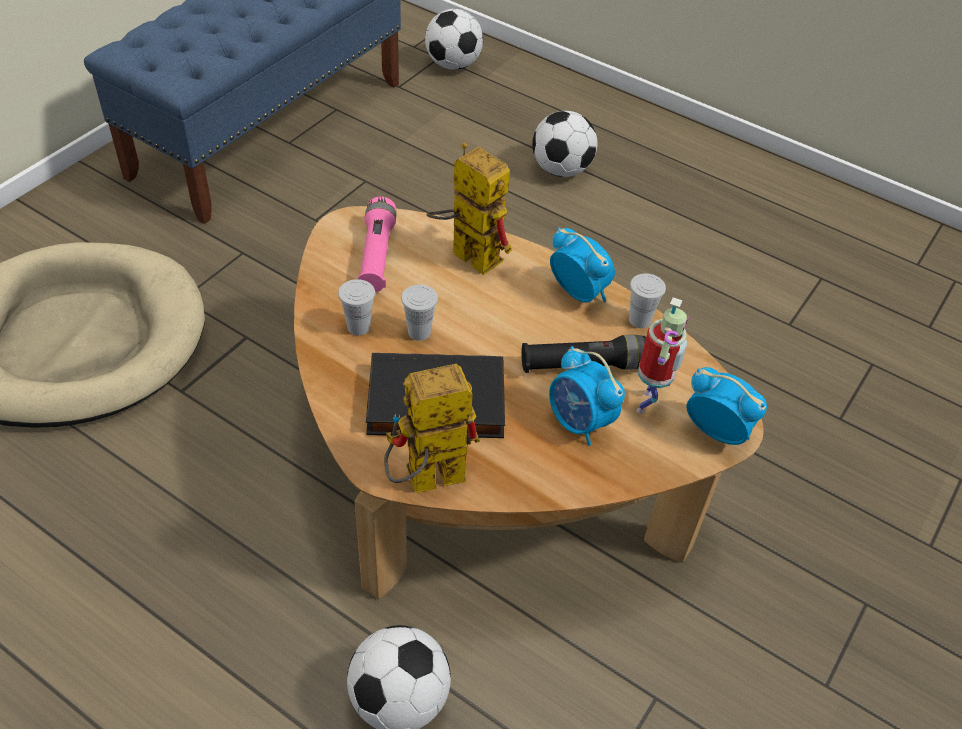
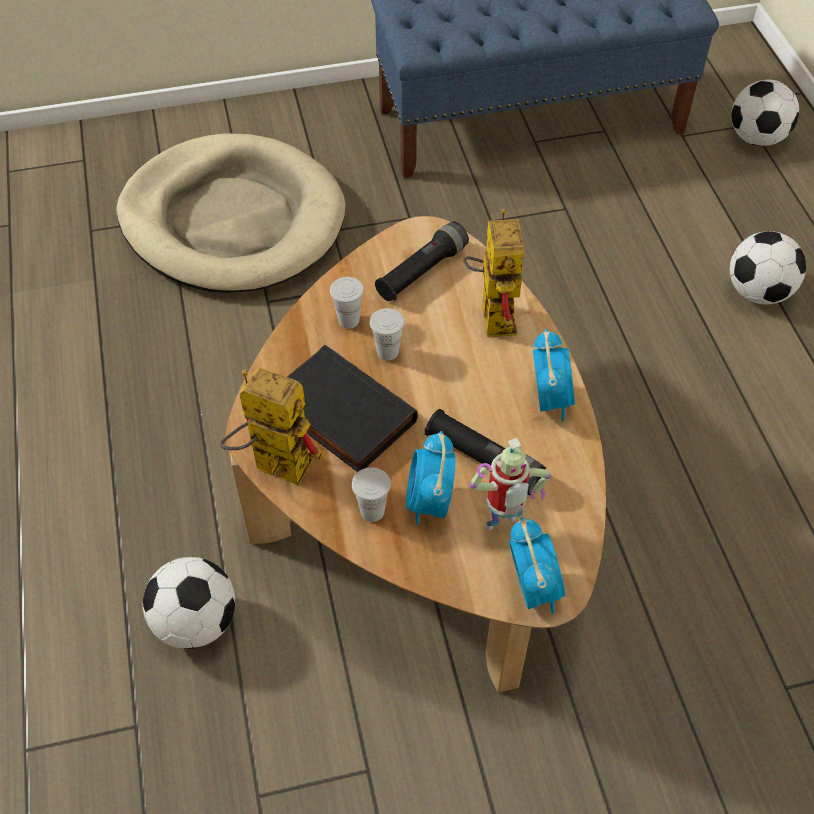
camera: 45 degrees right, 5 degrees up
pink flashlight [358,197,396,293] -> black flashlight [375,221,469,301]
white cup [629,273,666,328] -> white cup moved to [352,467,391,522]

